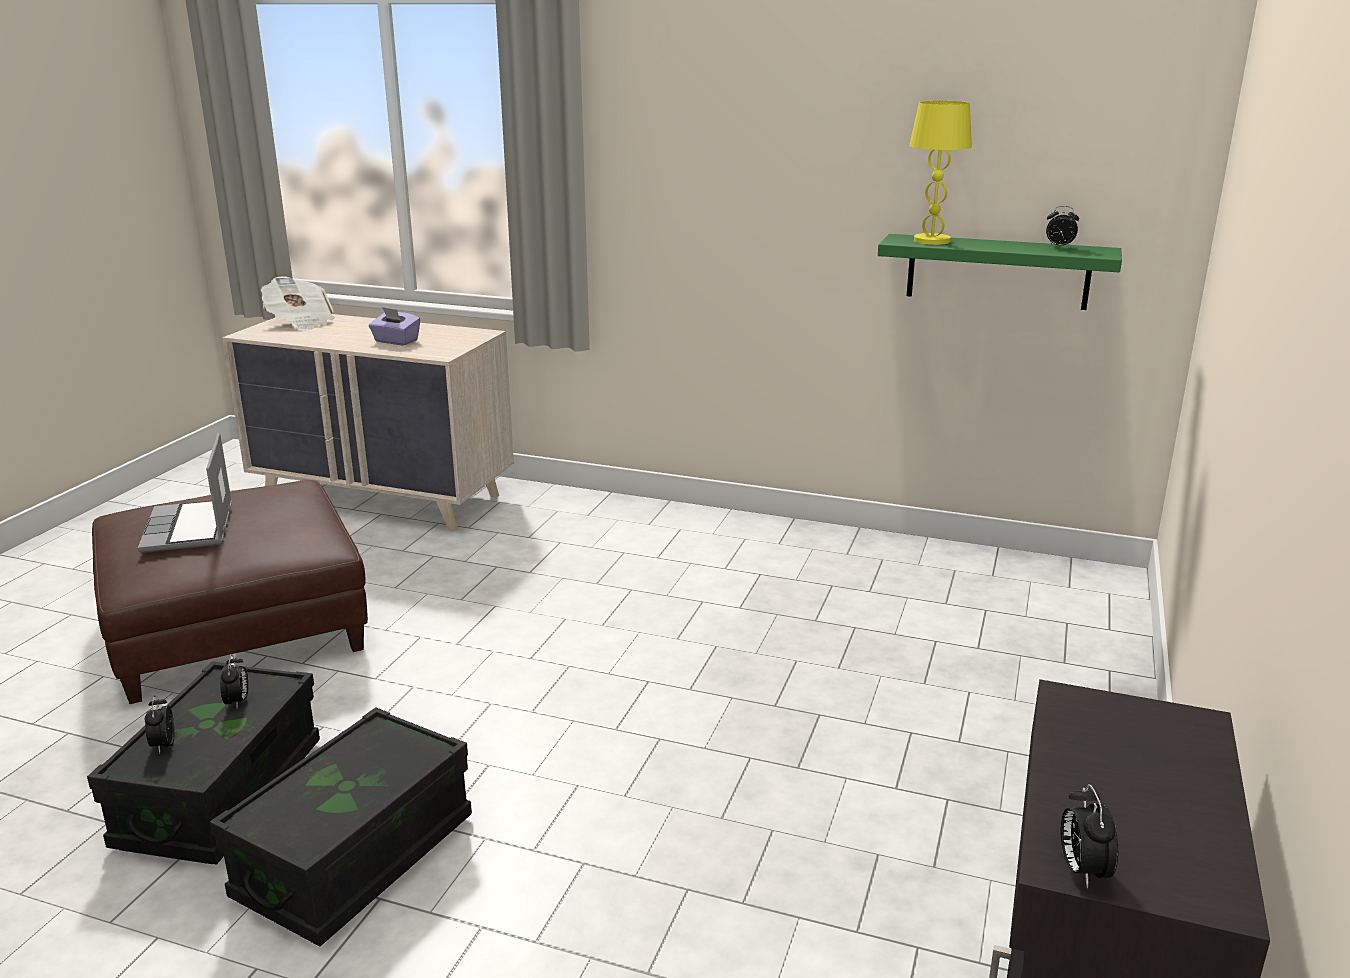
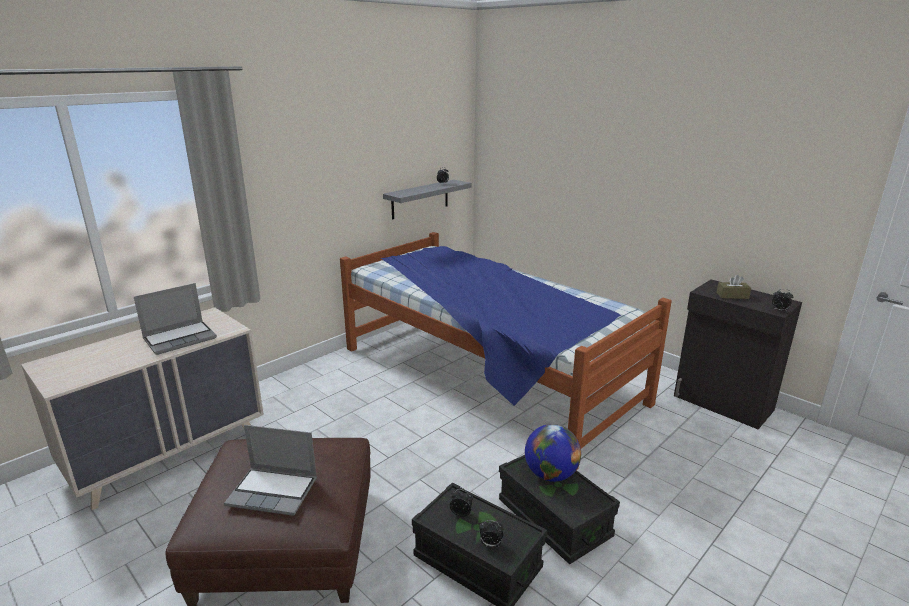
camera: 65 degrees left, 0 degrees up
newspaper [261,276,335,331] -> none
purple tissue box [369,307,420,345] -> laptop [134,283,217,355]
green shelf [878,234,1122,310] -> grey shelf [383,180,471,219]
yellow table lamp [909,101,972,245] -> none
none -> bed [340,232,672,469]
none -> globe [525,424,581,482]
none -> brown tissue box [717,275,751,299]

